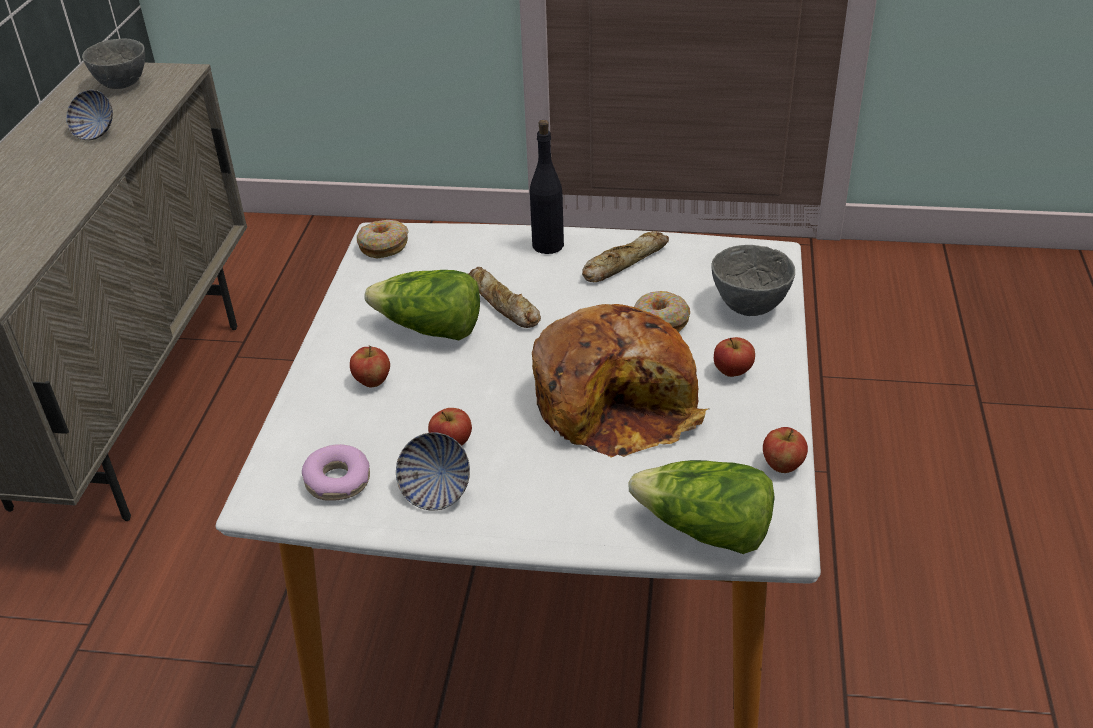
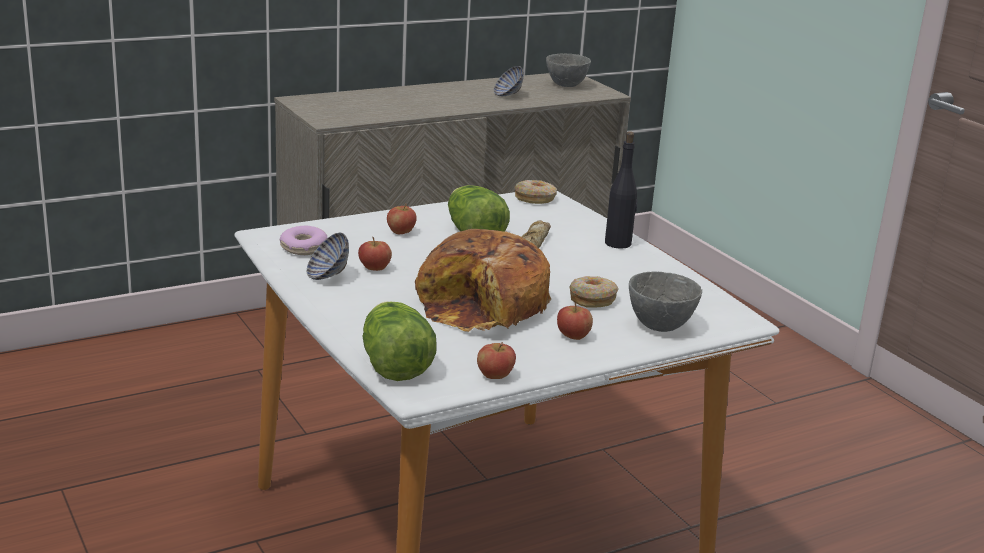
camera: 50 degrees right, 15 degrees down
bread [582,231,669,282] -> none

